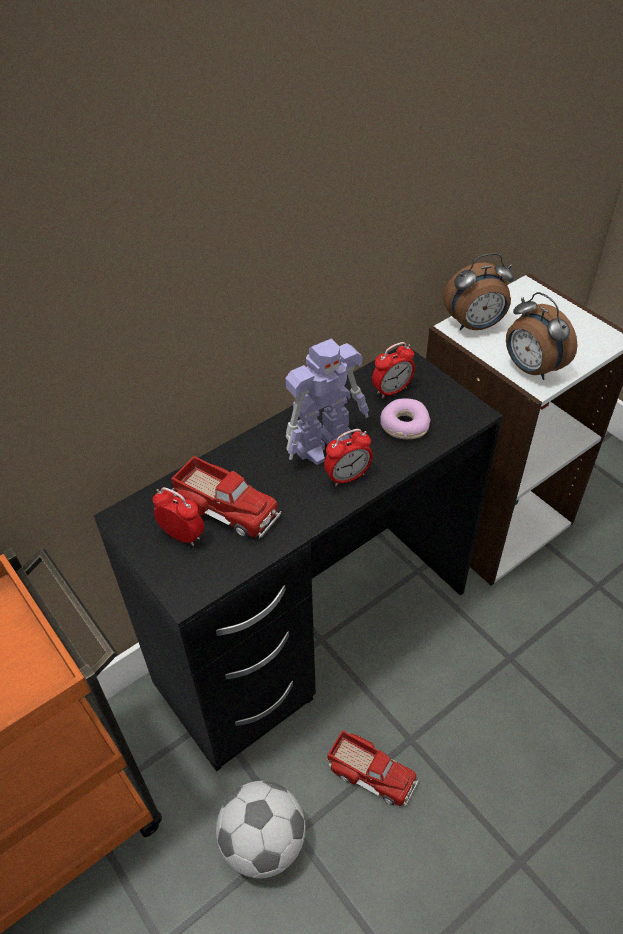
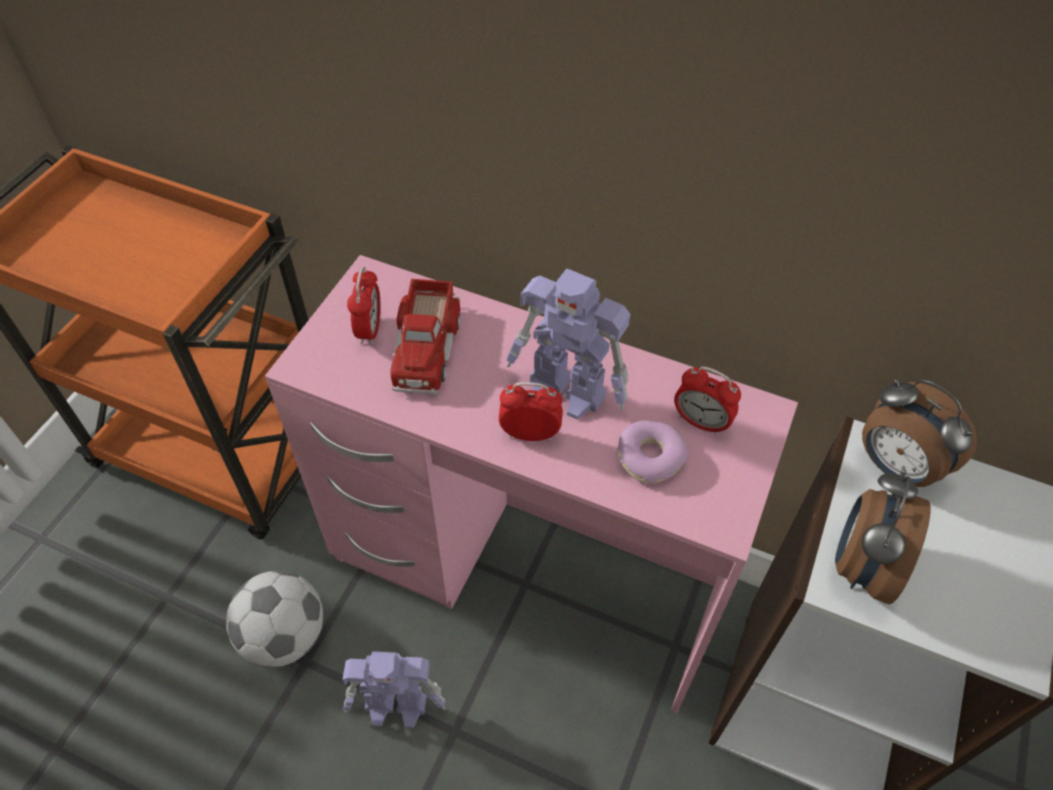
camera: 60 degrees right, 5 degrees up
black desk [94,344,502,772] -> pink desk [265,255,798,713]
alarm clock [324,429,373,486] -> alarm clock turned 150 degrees clockwise [499,382,563,441]
toy truck [326,730,419,807] -> toy robot [342,651,446,728]

